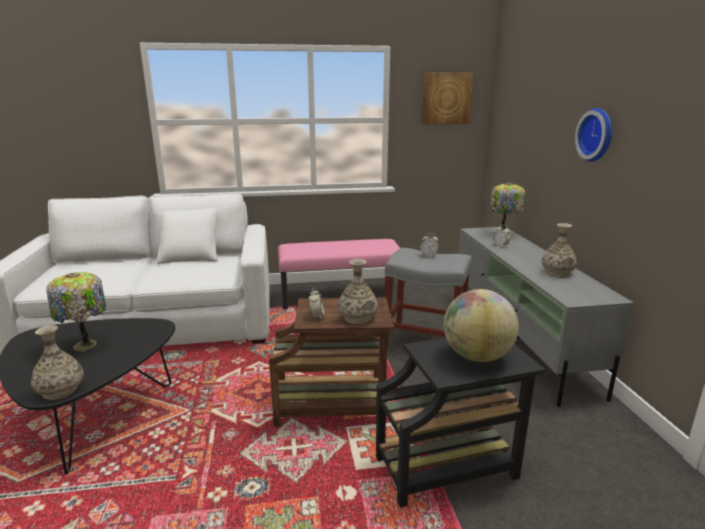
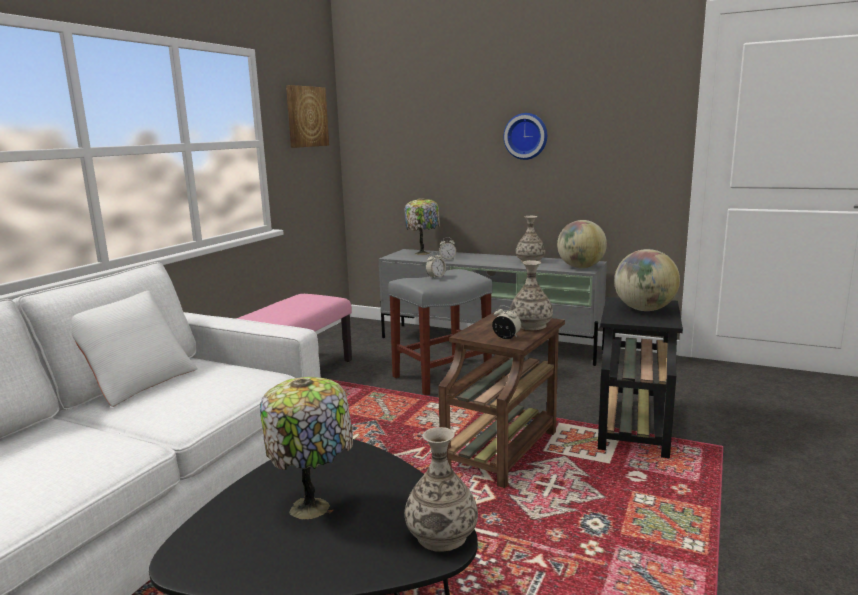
camera: 55 degrees left, 5 degrees down
none -> globe [557,220,607,268]

